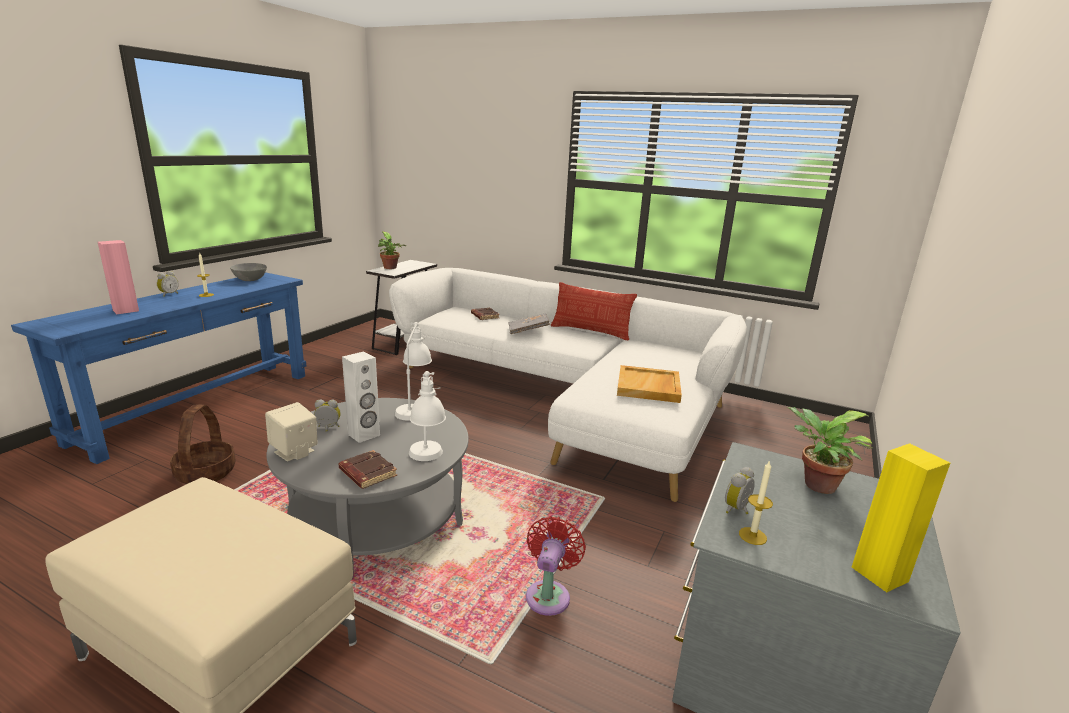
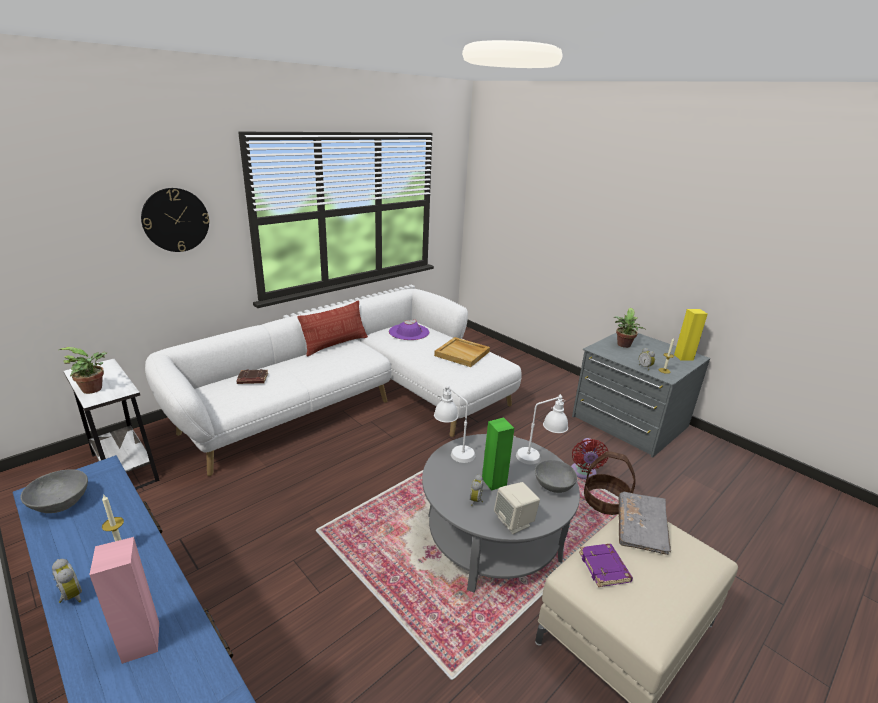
camera: 70 degrees left, 5 degrees up
basket [170,404,236,484] -> basket moved to [584,451,636,515]
brown book [339,450,397,489] -> grey bowl [535,460,577,493]
white speaker [342,352,380,443] -> green speaker [482,417,514,491]
grey book [509,313,550,334] -> grey book moved to [618,492,671,555]
red fan [526,516,586,616] -> red fan turned 120 degrees counterclockwise [571,438,608,479]
none -> wall clock [141,188,209,252]
none -> purple hat [389,319,429,340]
none -> purple book [579,544,633,587]

